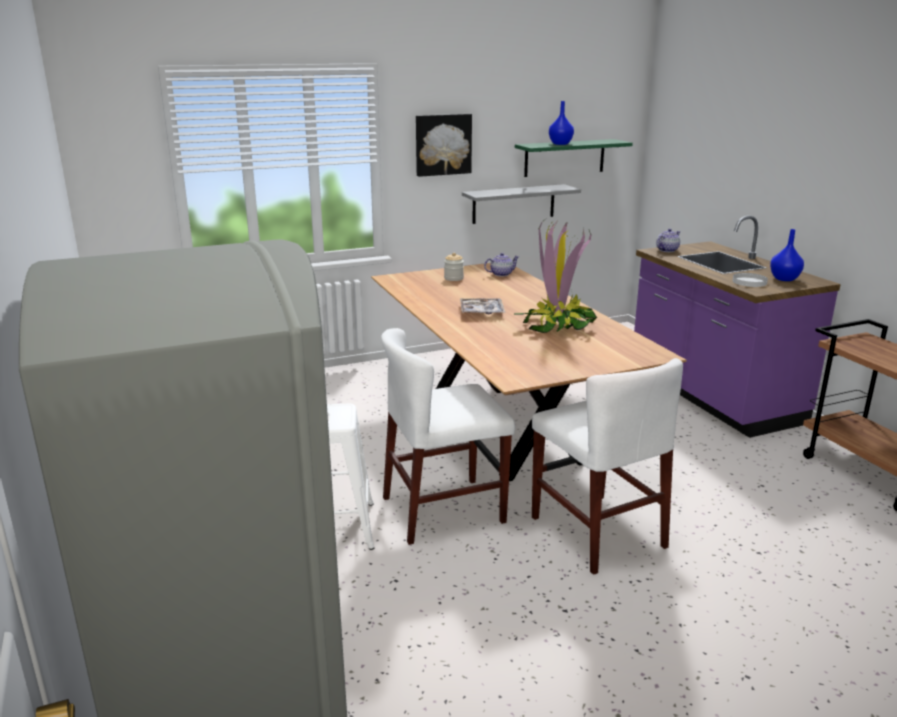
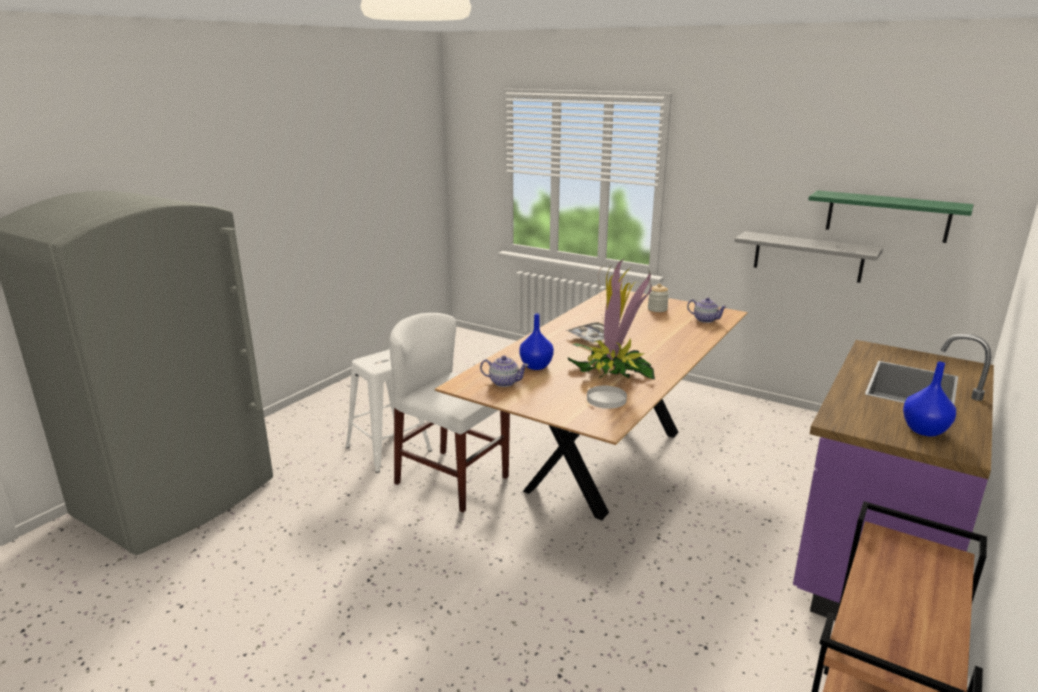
camera: 55 degrees right, 0 degrees up
picture [416,114,472,177] -> none
white chair [532,358,683,575] -> none
blue vase [549,101,574,145] -> blue vase moved to [519,313,554,370]
teapot [656,229,680,252] -> teapot moved to [480,356,529,387]
white plate [732,273,768,287] -> white plate moved to [587,386,627,409]

